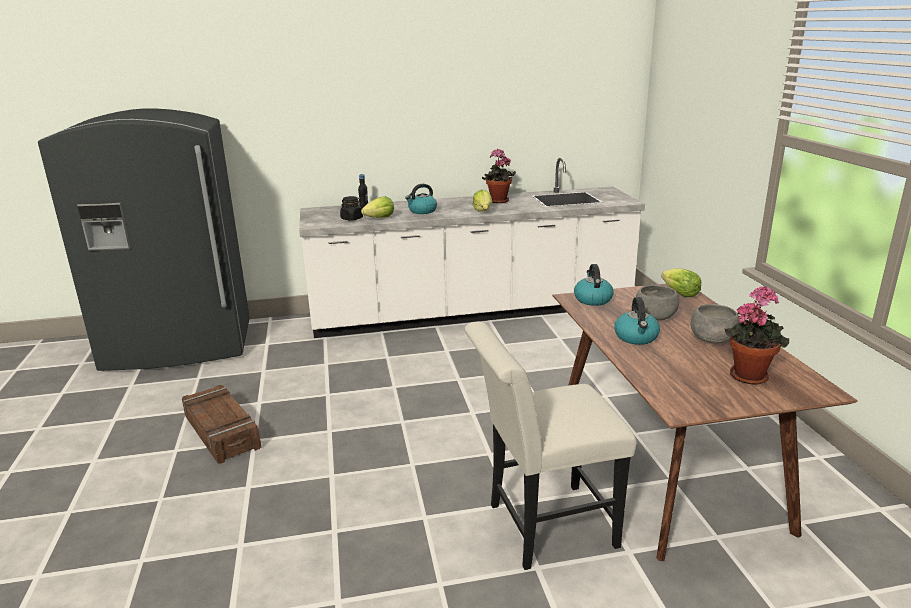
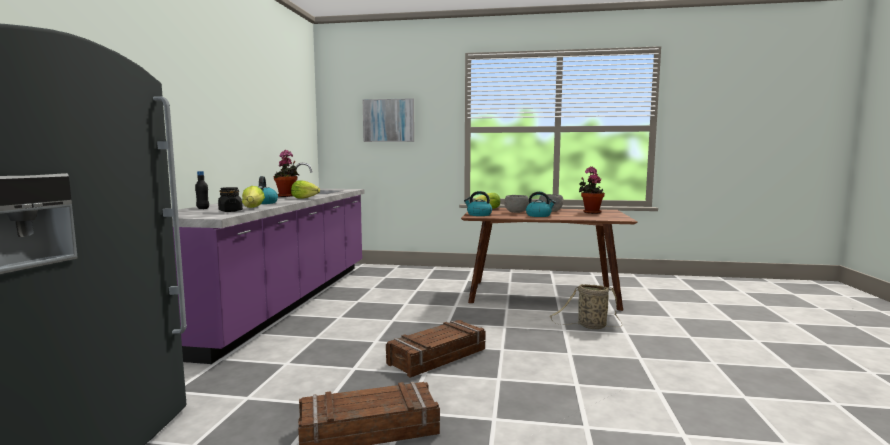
camera: 70 degrees left, 15 degrees down
white counter [299,158,645,338] -> purple counter [172,163,365,364]
white chair [464,322,636,570] -> basket [550,284,621,329]
none -> picture [363,98,414,142]
none -> crate [386,320,486,378]

